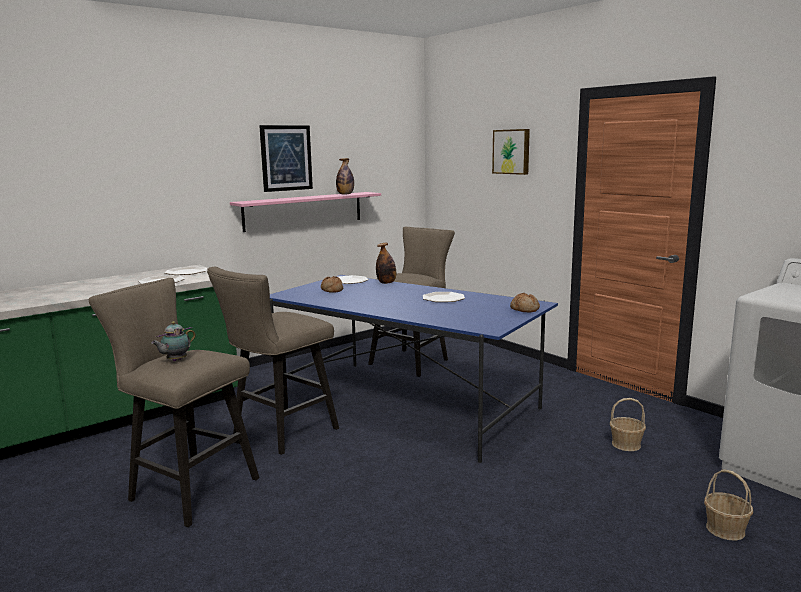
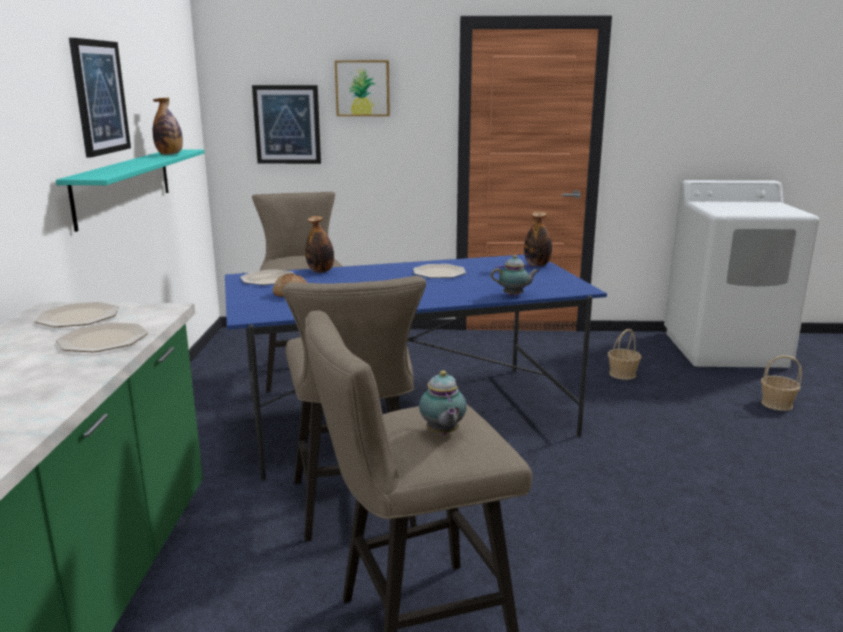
camera: 50 degrees left, 5 degrees up
pink shelf [230,192,381,232] -> turquoise shelf [56,150,205,232]
bread [510,293,540,312] -> bottle [524,211,552,267]
none -> picture [252,85,321,164]
none -> teapot [491,255,539,296]

